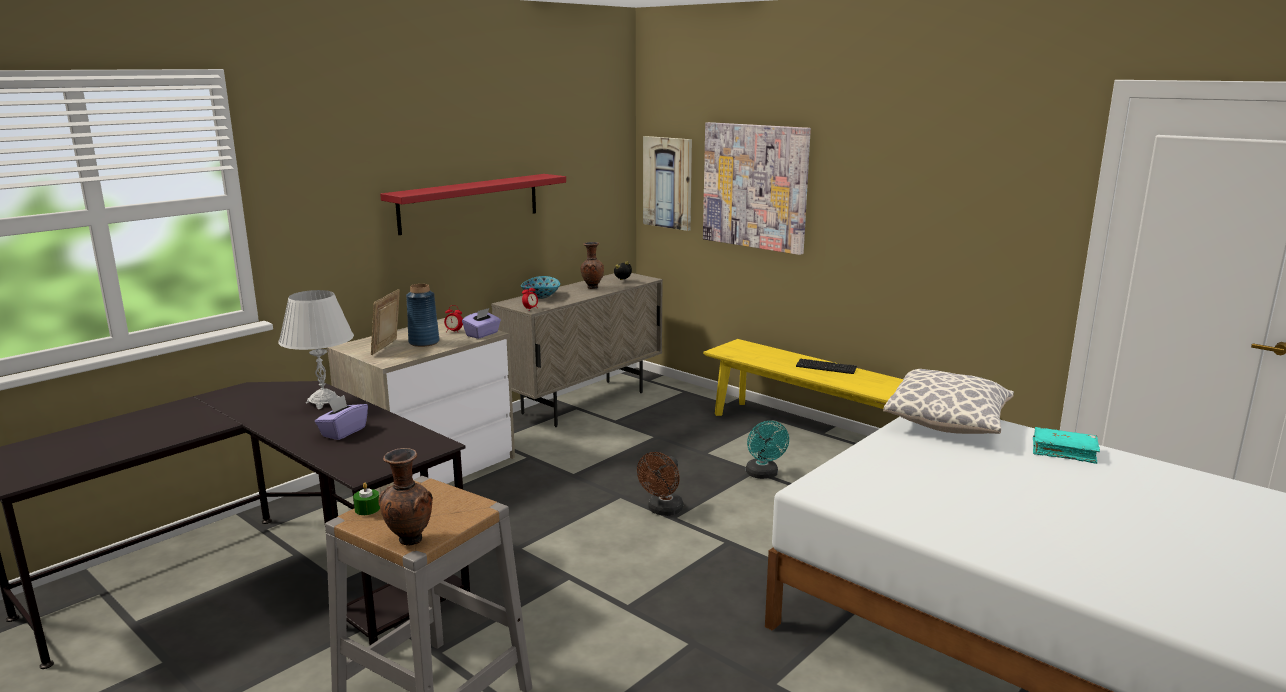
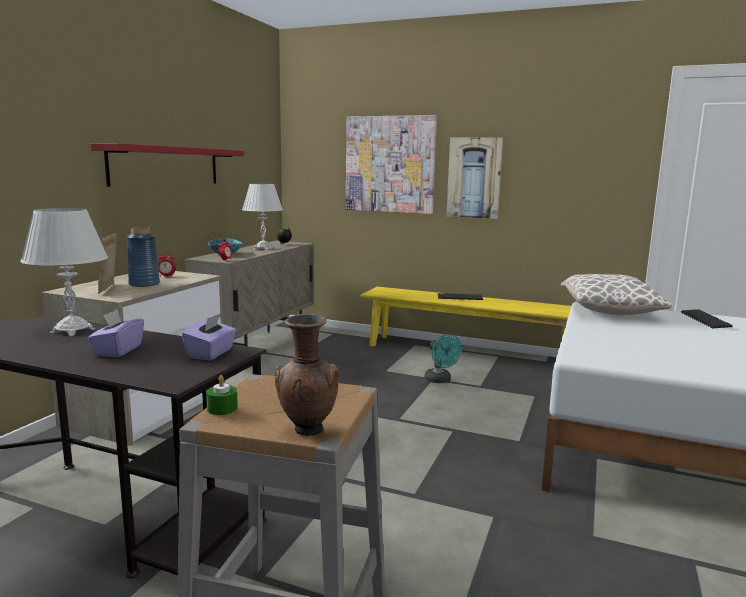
camera: 20 degrees left, 5 degrees down
purple tissue box [462,308,501,339] -> purple tissue box moved to [182,313,236,360]
brown vase [580,242,604,289] -> white table lamp [242,184,283,250]
brown fan [637,452,683,516] -> none
picture [643,136,692,231] -> picture moved to [446,138,503,219]
turquoise book [1033,427,1100,464] -> keyboard [681,309,733,328]

